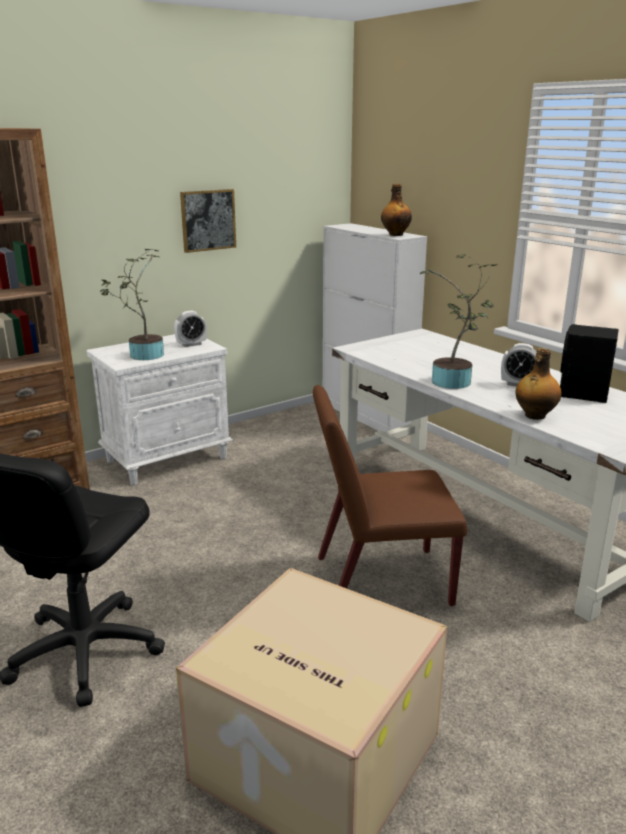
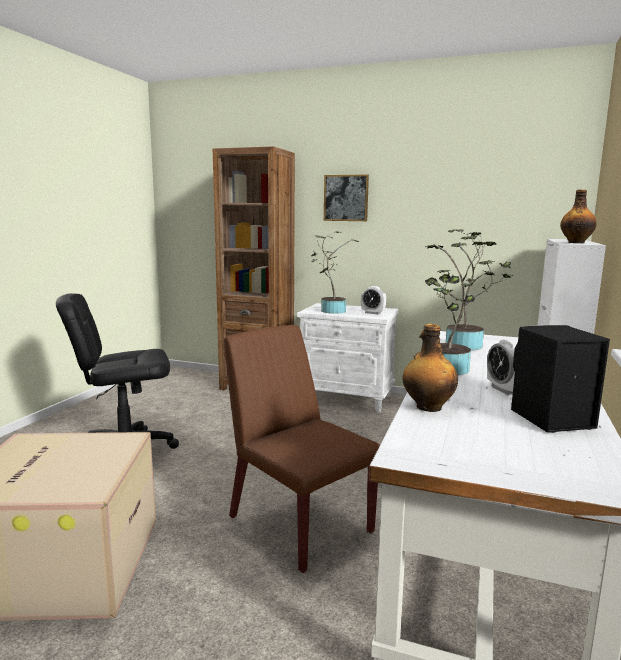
camera: 55 degrees right, 10 degrees down
picture [180,189,236,253] -> picture moved to [324,174,369,221]
none -> potted plant [446,229,514,350]

